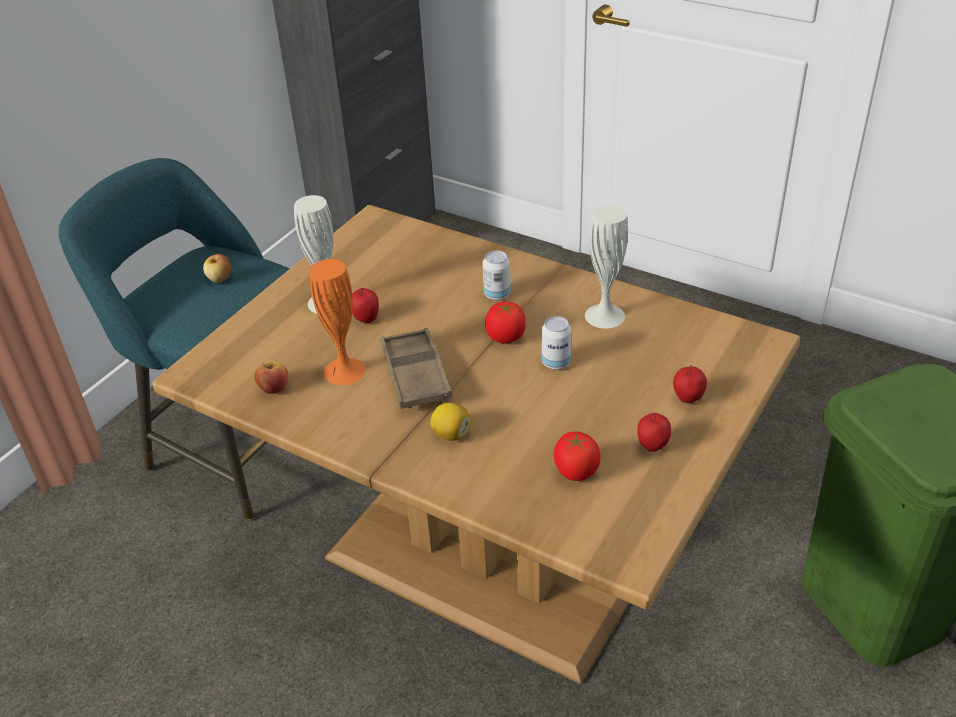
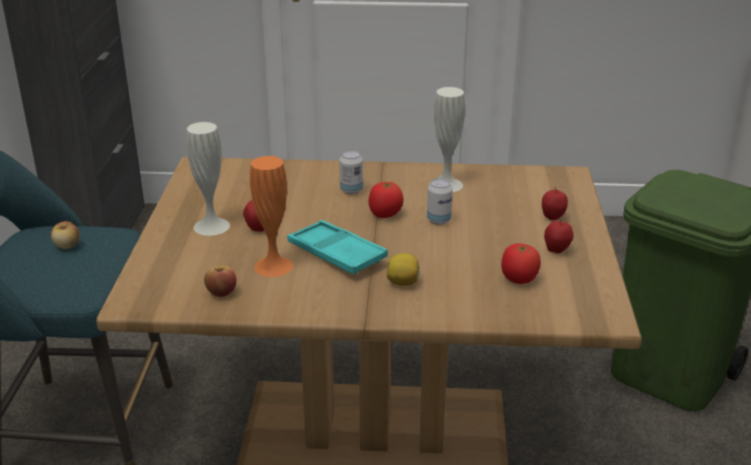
camera: 30 degrees left, 10 degrees down
brown tray [380,328,452,409] -> turquoise tray [287,220,388,274]

